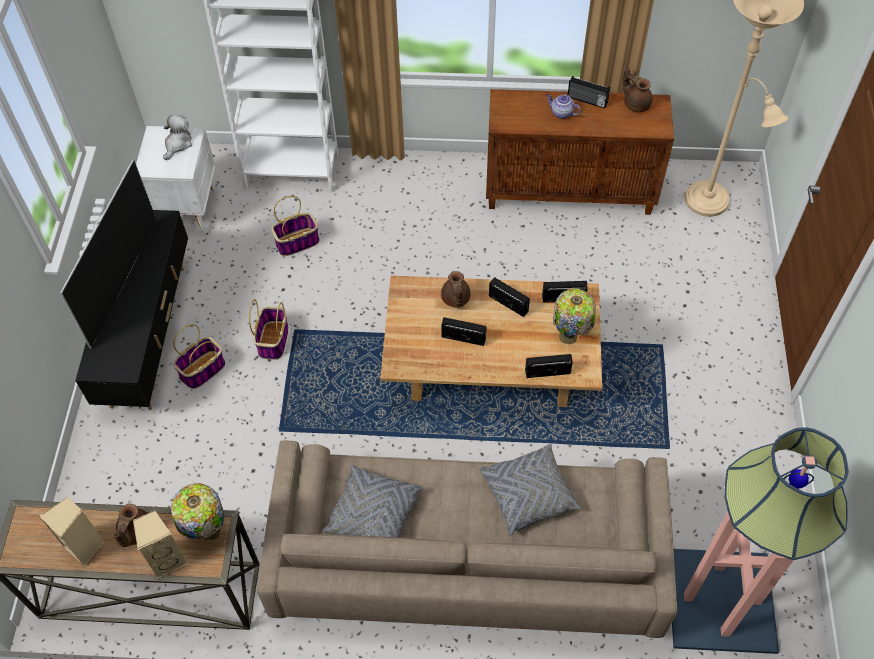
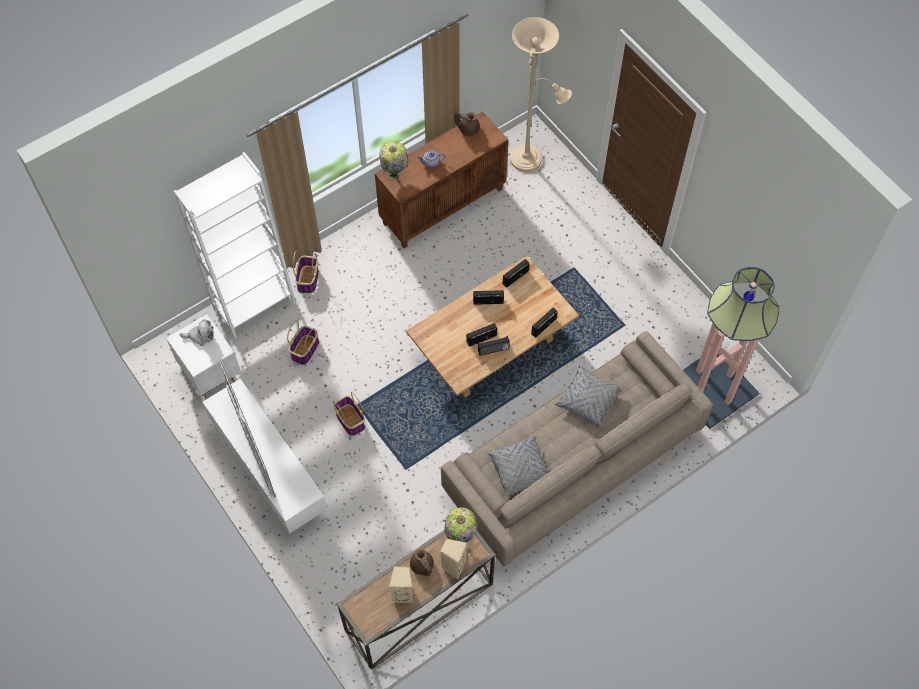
camera: 40 degrees left, 5 degrees up
black tv stand [75,210,188,410] -> white tv stand [203,379,327,534]
plush toy [163,115,192,160] -> plush toy turned 105 degrees clockwise [180,319,214,346]
basket [173,324,225,389] -> basket moved to [293,250,319,293]
brown teapot [441,271,470,308] -> none
table lamp [553,289,596,345] -> table lamp moved to [379,141,408,181]
radio [568,76,610,109] -> radio moved to [478,336,510,356]

